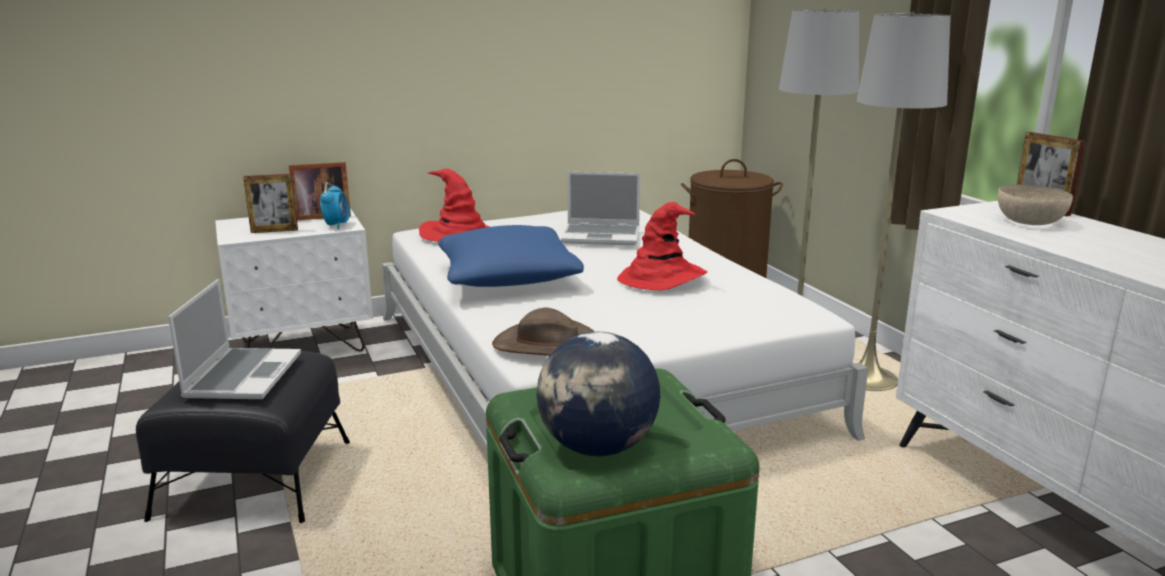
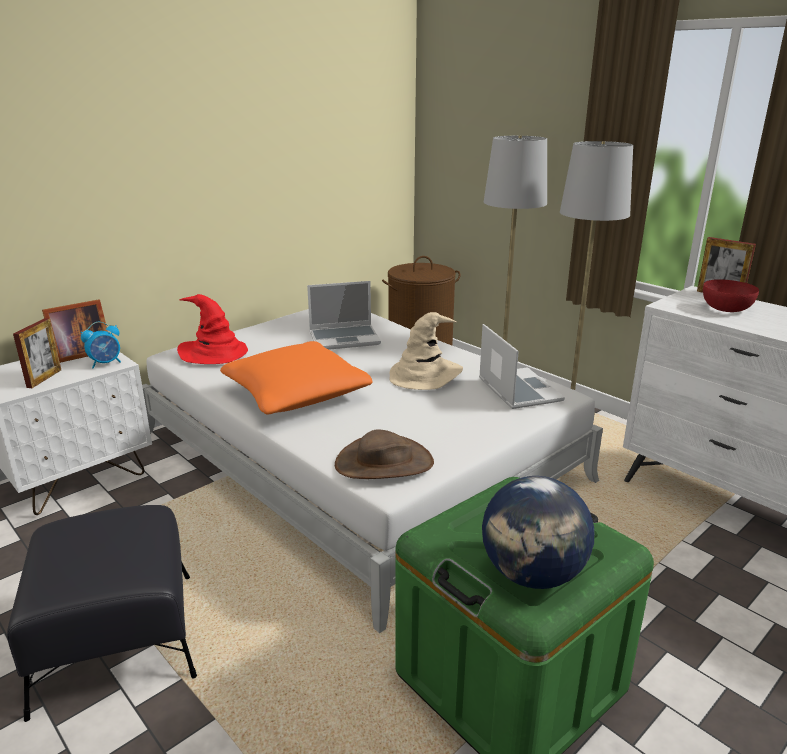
camera: 20 degrees left, 5 degrees up
laptop [168,279,301,399] -> laptop moved to [479,324,565,409]
picture frame [243,174,298,233] -> picture frame turned 45 degrees counterclockwise [13,318,61,388]
alarm clock [320,182,350,230] -> alarm clock turned 75 degrees clockwise [81,322,121,368]
blue pillow [438,225,584,287] -> orange pillow [220,341,373,415]
red hat [617,202,708,290] -> beige hat [390,312,463,390]
beige bowl [998,185,1073,225] -> red bowl [703,279,759,312]

